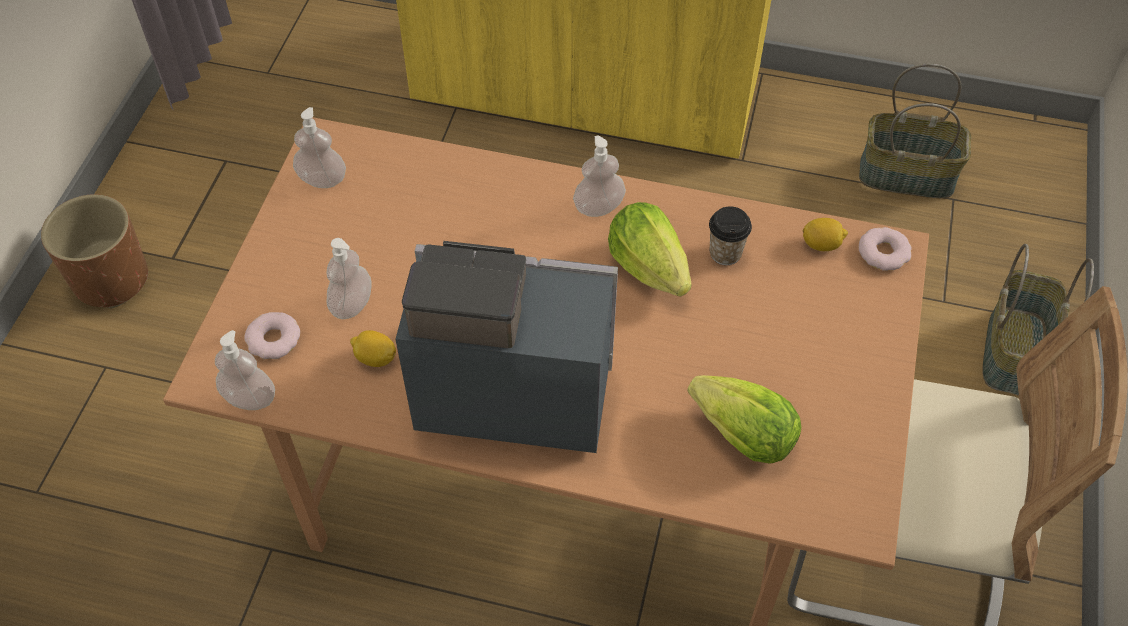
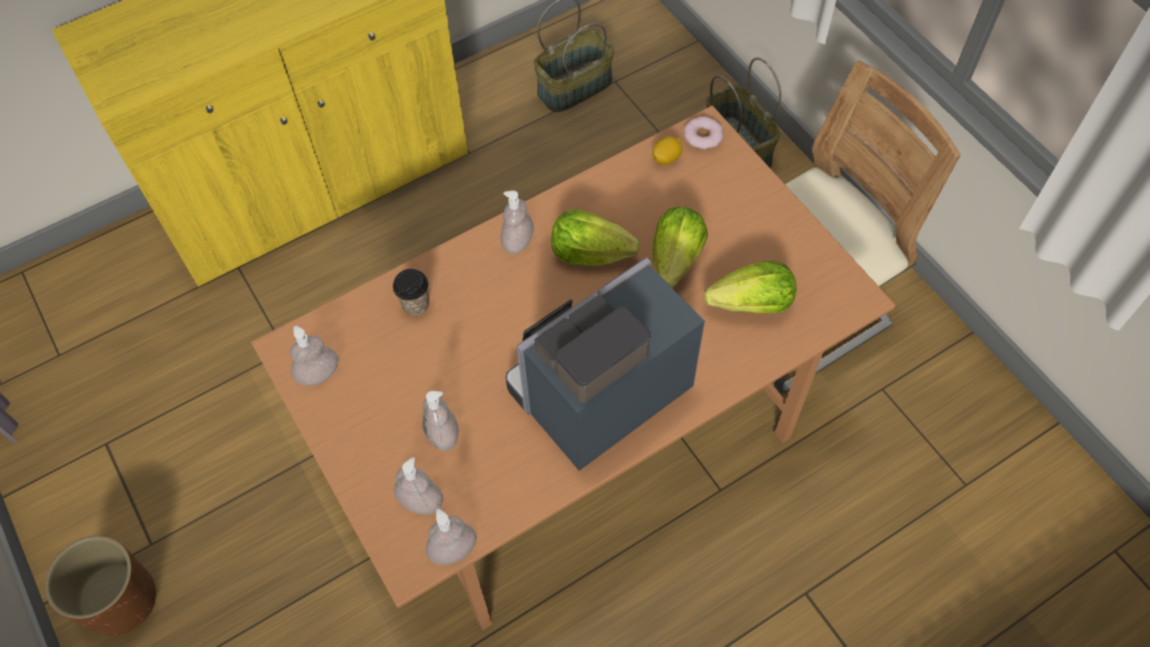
camera: 45 degrees left, 5 degrees up
donut [244,312,300,359] -> soap dispenser [394,457,443,514]
lemon [350,330,396,367] -> none
cup [709,206,752,265] -> cup moved to [393,269,429,315]
none -> lettuce [652,206,708,288]

